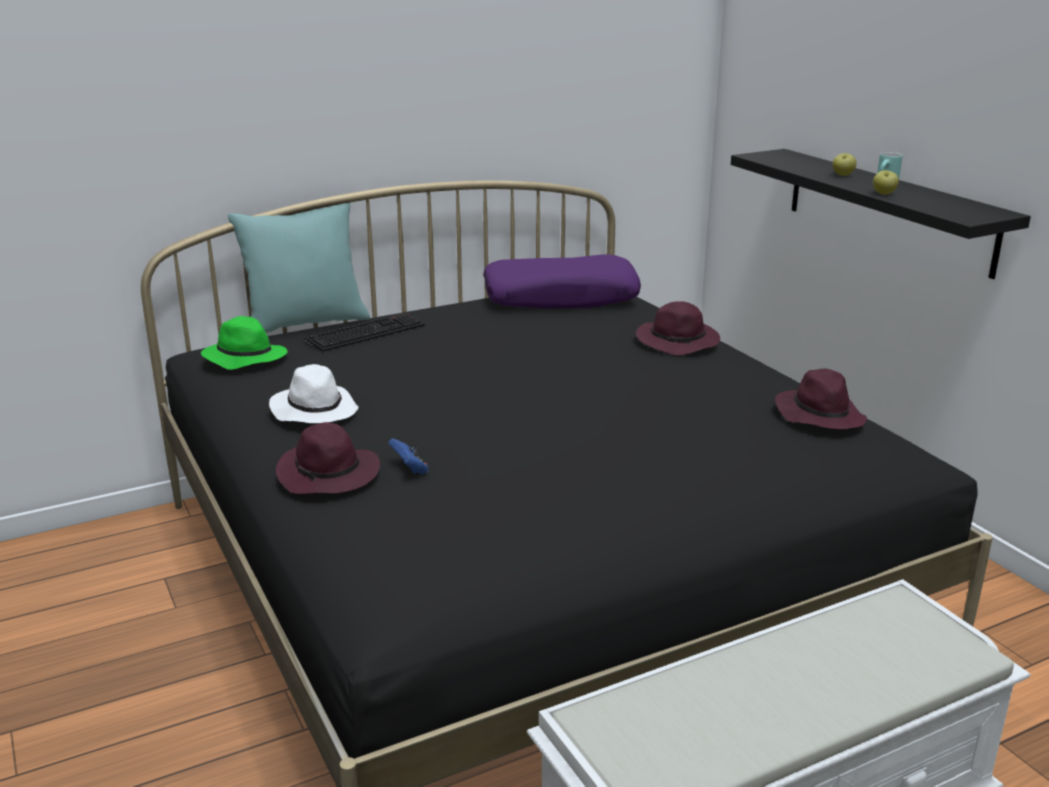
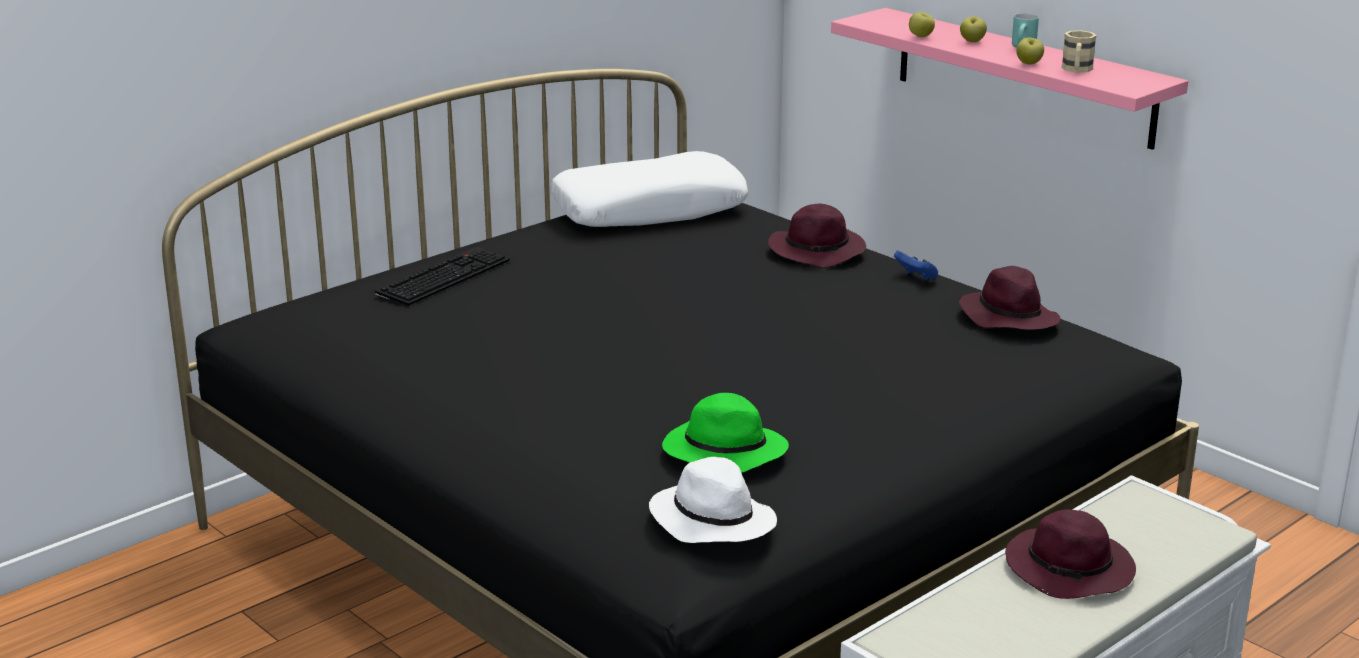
camera: 15 degrees left, 0 degrees up
green hat [201,316,288,370] -> green hat moved to [662,393,789,473]
turquoise pillow [228,203,370,333] -> none
white hat [269,364,358,424] -> white hat moved to [649,457,777,543]
purple hat [276,422,380,494] -> purple hat moved to [1005,509,1136,599]
blue game controller [389,438,429,475] -> blue game controller moved to [894,250,938,281]
purple pillow [483,254,641,308] -> white pillow [551,151,749,227]
black shelf [731,149,1031,279] -> pink shelf [831,8,1188,150]
none -> apple [909,12,935,37]
none -> beige mug [1061,30,1097,73]

